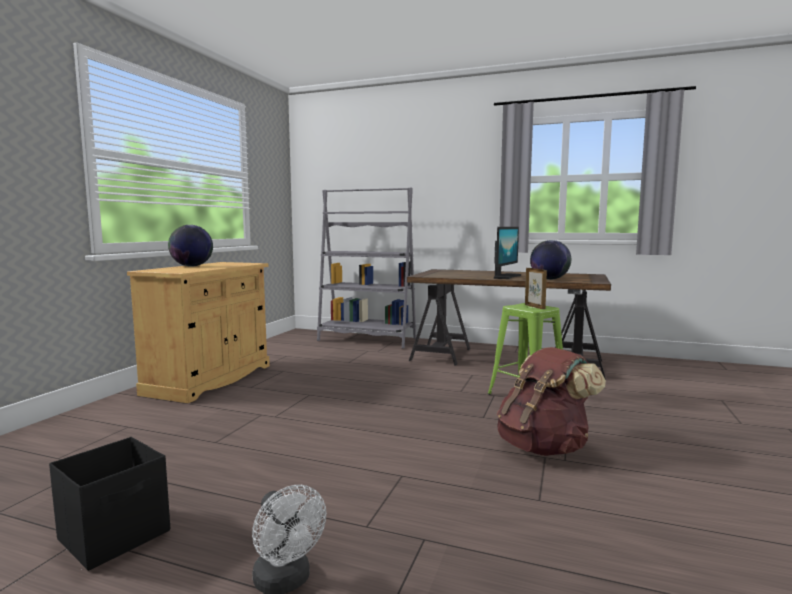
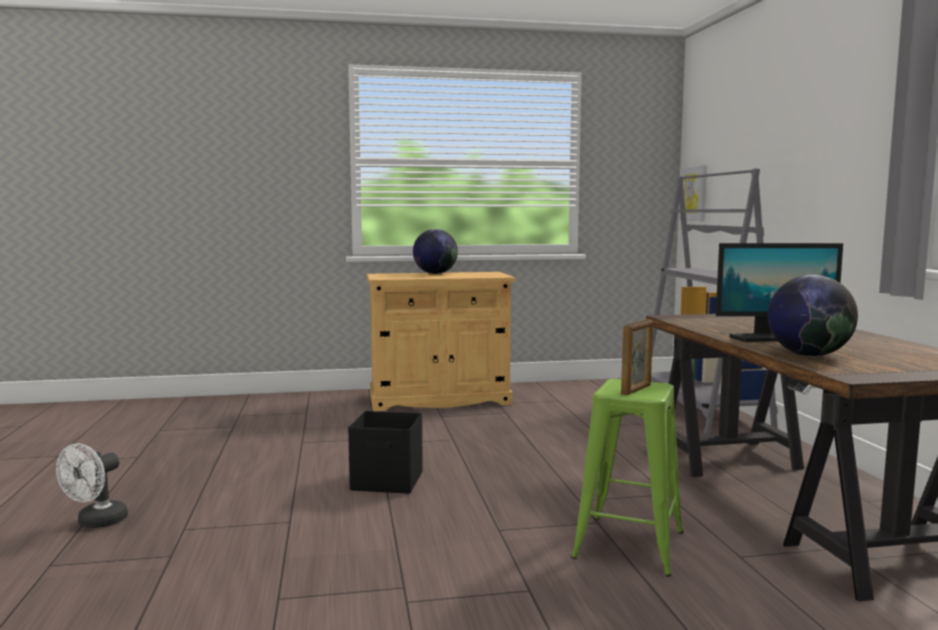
camera: 60 degrees right, 0 degrees up
black storage box [49,437,170,571] -> black storage box moved to [348,411,423,494]
brown backpack [497,347,606,456] -> none
none -> picture [679,165,707,221]

